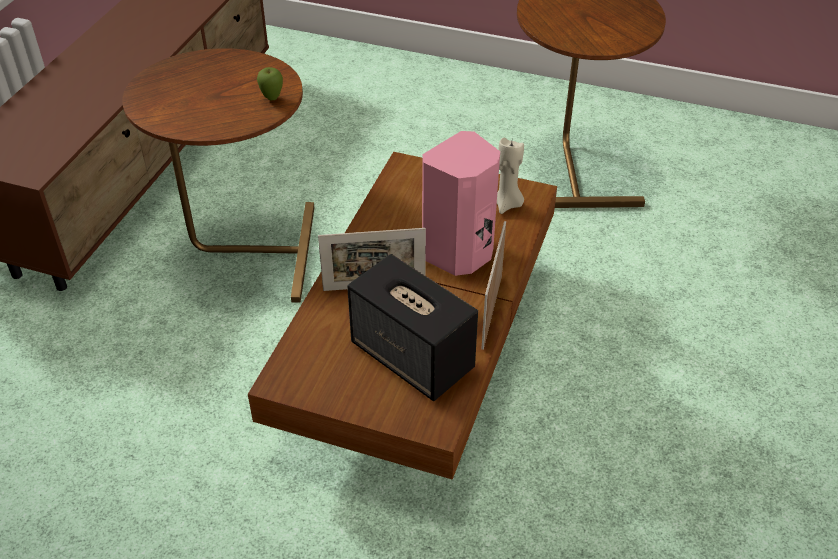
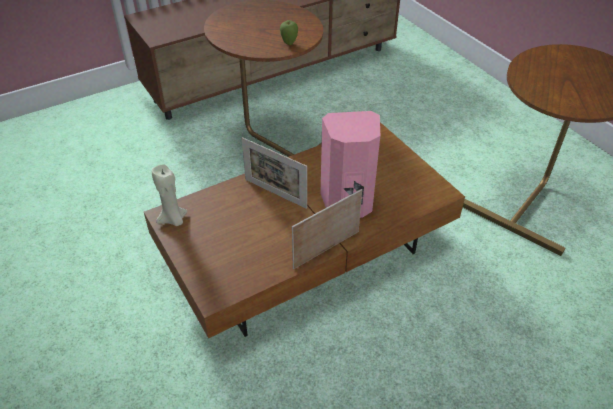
camera: 40 degrees right, 0 degrees up
speaker [347,254,478,401] -> none
beige candle [497,138,524,214] -> beige candle moved to [152,164,187,226]

